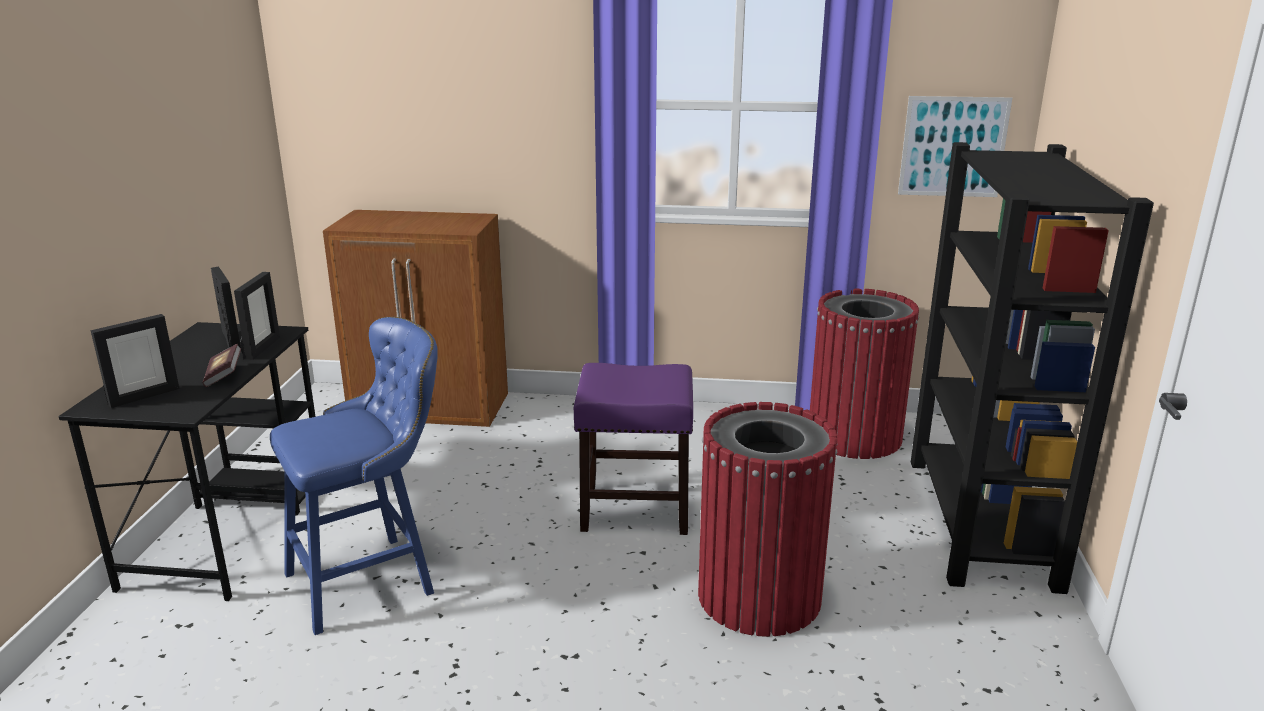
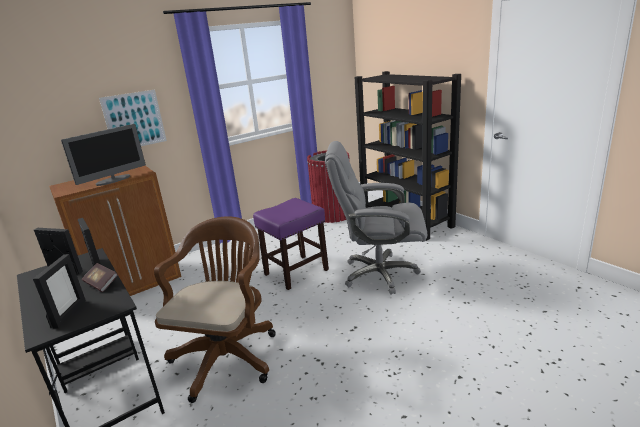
camera: 40 degrees left, 0 degrees up
blue stool [270,317,438,635] -> brown office chair [154,216,276,403]
red trash can [698,402,837,637] -> grey office chair [325,141,427,295]
picture [898,96,1012,197] -> picture moved to [99,89,167,146]
none -> monitor [61,124,146,186]

